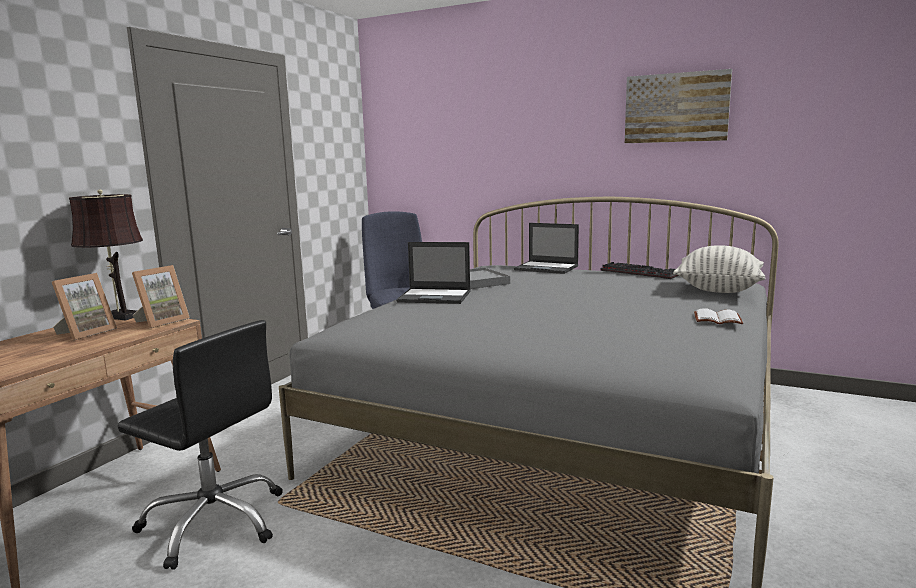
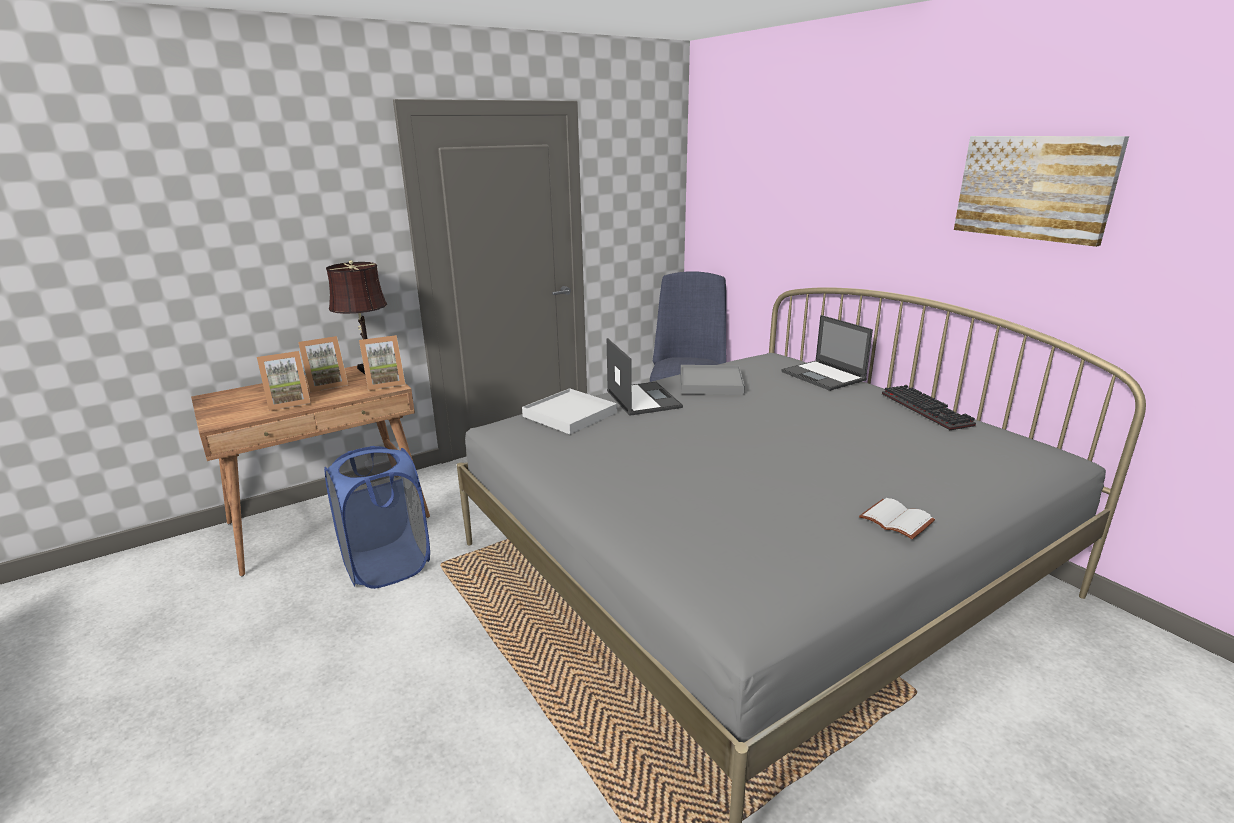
camera: 30 degrees right, 10 degrees up
black office chair [118,320,283,570] -> blue laundry basket [324,446,430,589]
laptop [396,242,471,304] -> laptop turned 150 degrees counterclockwise [607,338,683,416]
pillow [673,245,765,293] -> none
none -> picture frame [257,351,311,411]
none -> white tray [522,388,617,434]

